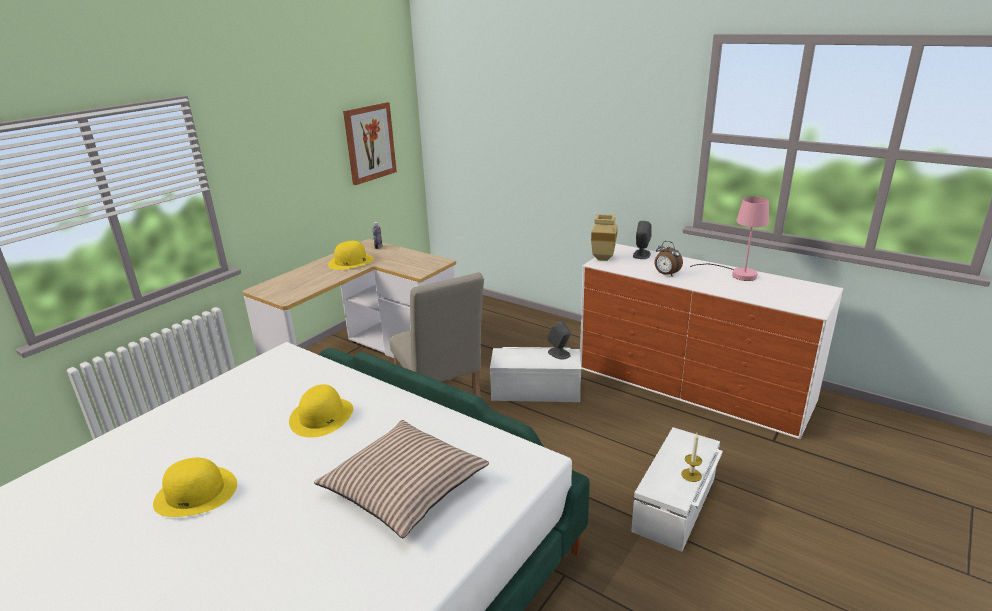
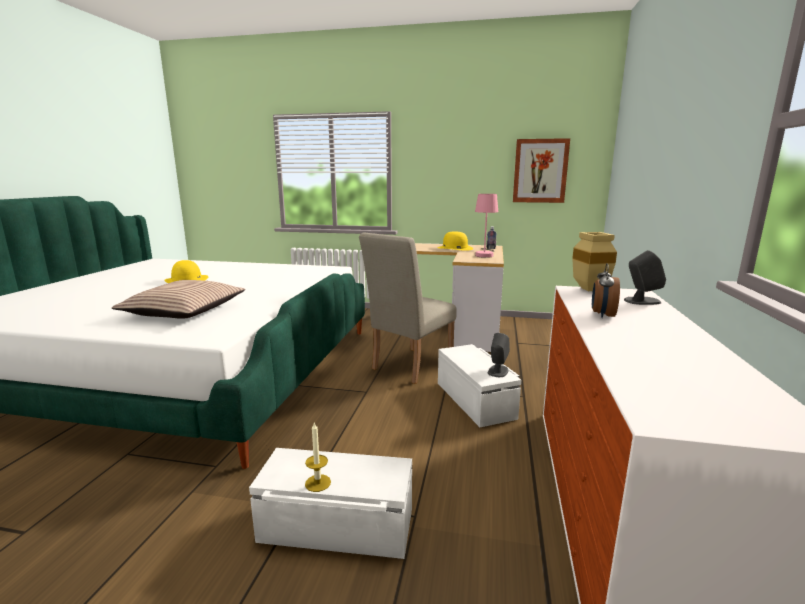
camera: 65 degrees right, 10 degrees down
yellow hat [289,384,353,437] -> none
pink table lamp [690,197,769,281] -> pink table lamp moved to [475,194,498,258]

